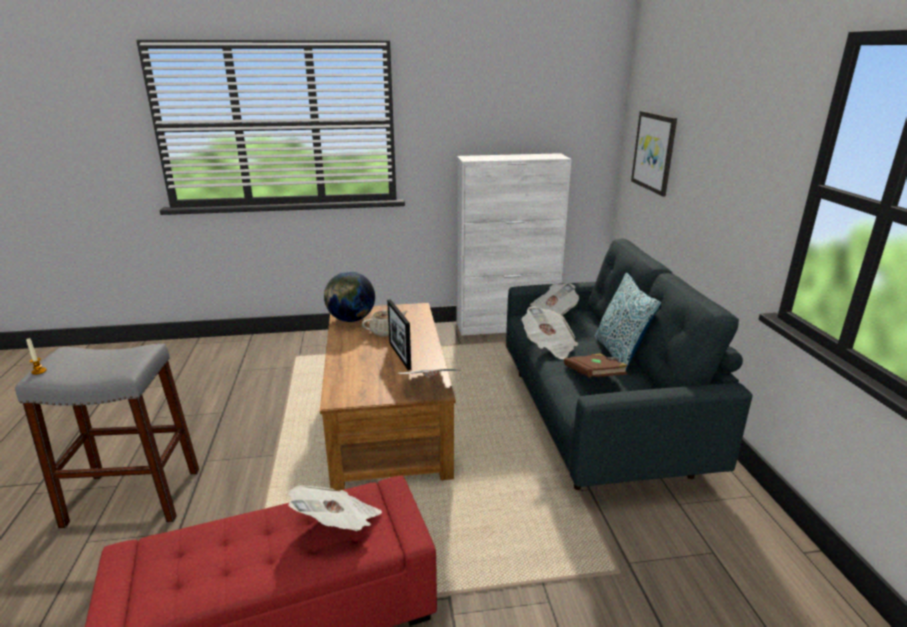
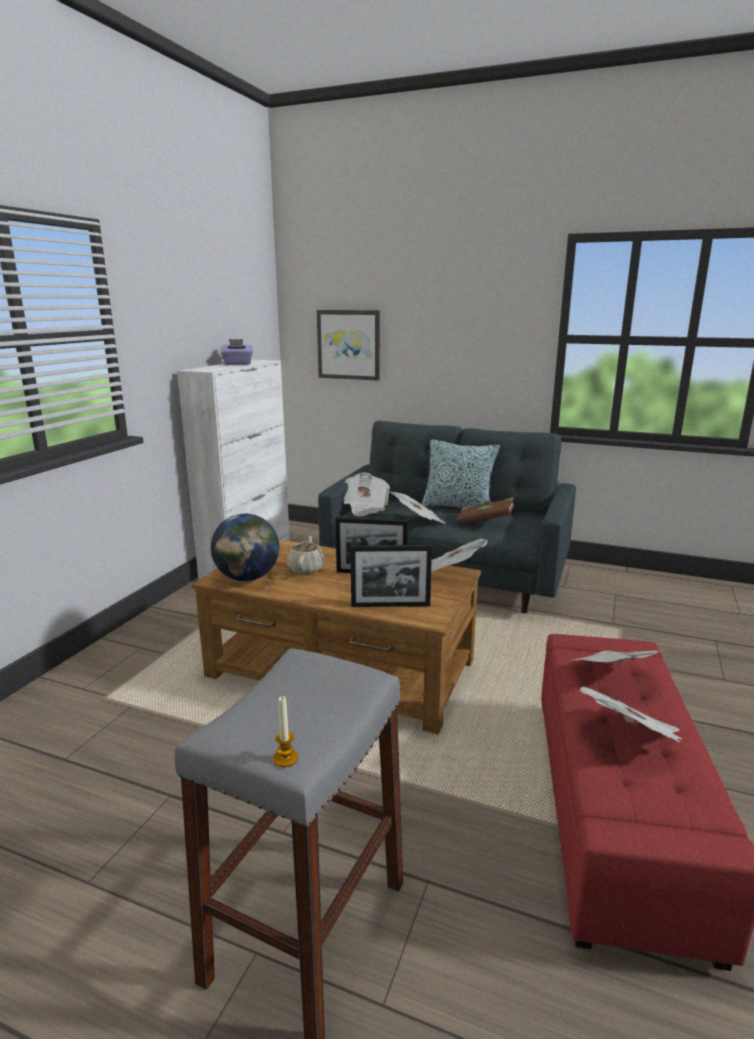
camera: 60 degrees left, 5 degrees down
none -> purple tissue box [221,339,253,365]
none -> picture frame [350,545,432,607]
none -> newspaper [580,687,683,743]

